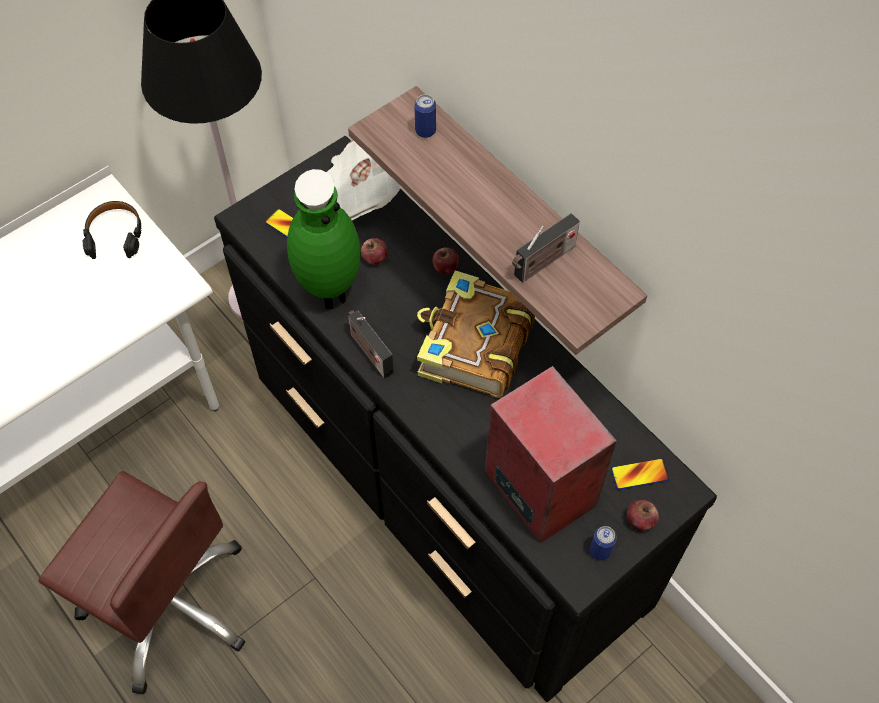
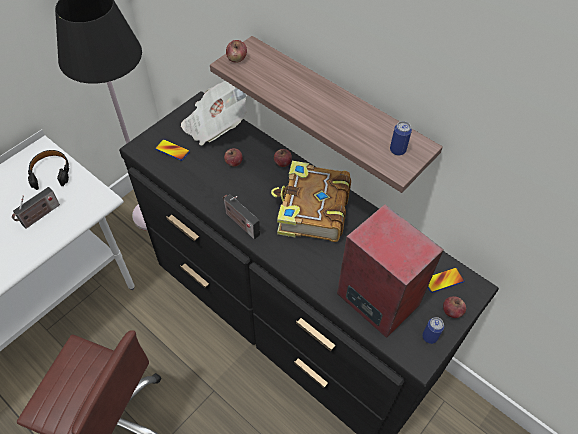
camera: 10 degrees left, 5 degrees down
green vase [287,169,360,309] -> none
can [414,94,436,138] -> can moved to [390,121,412,156]
radio [512,213,580,283] -> radio moved to [12,187,60,228]
none -> apple [226,40,247,63]

